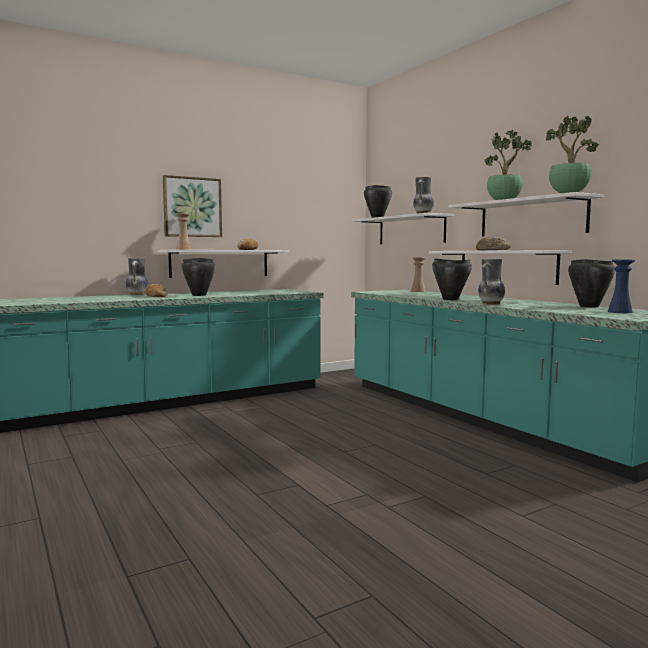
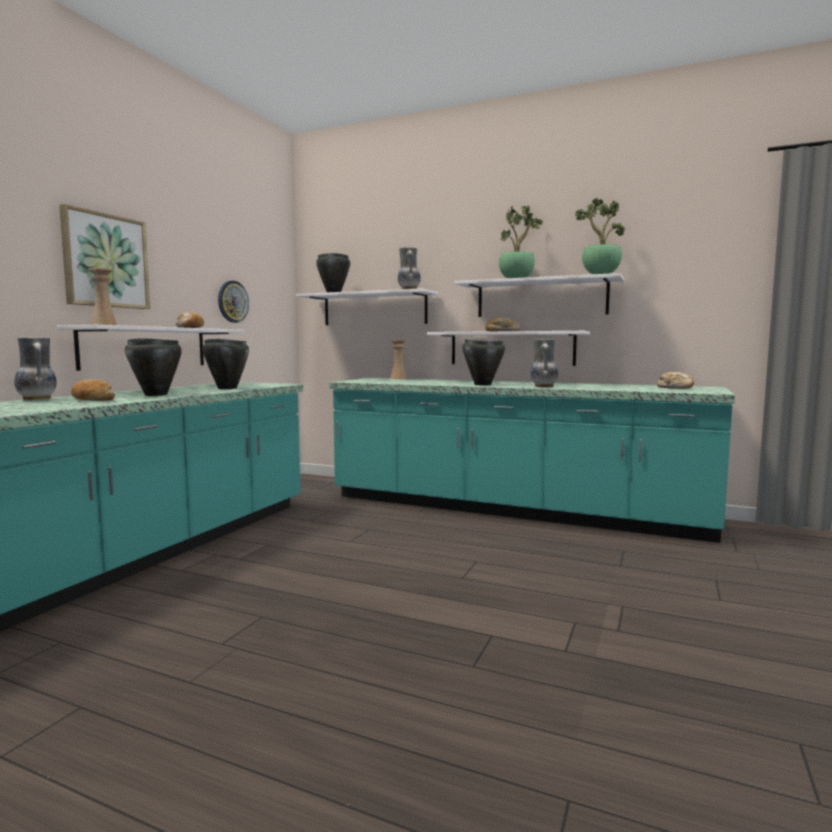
camera: 35 degrees left, 0 degrees up
black cooking pot [568,259,615,308] -> black cooking pot moved to [202,339,249,389]
blue vase [608,260,635,313] -> bread [657,372,694,389]
none -> wall clock [218,281,249,323]

